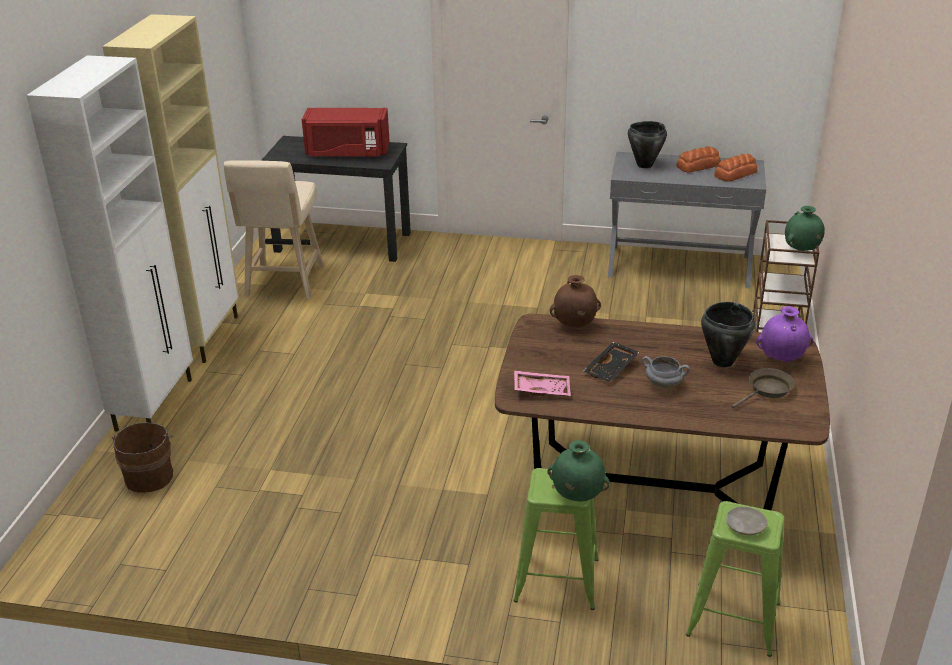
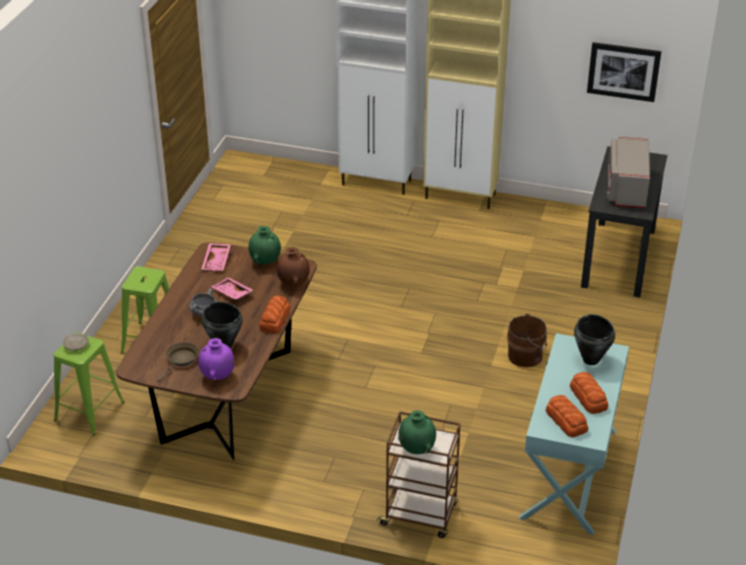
camera: 95 degrees right, 5 degrees up
brown bucket [112,422,173,493] -> brown bucket moved to [507,314,547,367]
beige stool [224,160,324,298] -> none
red microwave [302,108,390,157] -> grey microwave [606,136,650,208]
green vase [548,440,610,501] -> green vase moved to [249,226,281,264]
black tray [583,342,639,382] -> pink tray [211,277,253,300]
grey console table [608,152,766,288] -> turquoise console table [519,333,629,535]
brown frying pan [732,368,795,409] -> brown frying pan turned 120 degrees counterclockwise [157,342,199,382]
none -> bread [259,295,290,333]
none -> picture [587,42,662,102]

